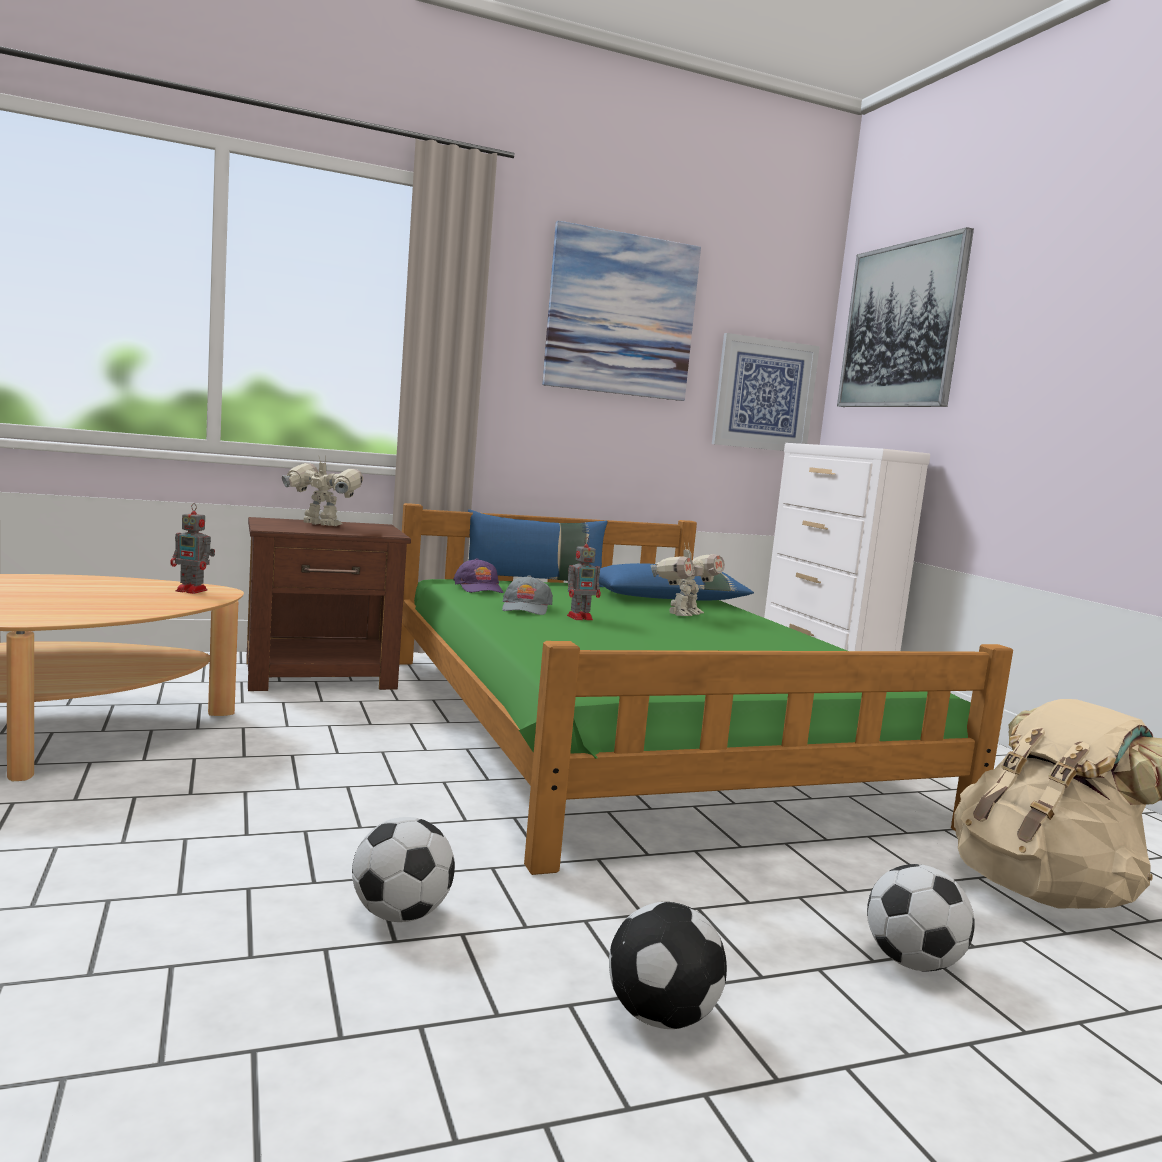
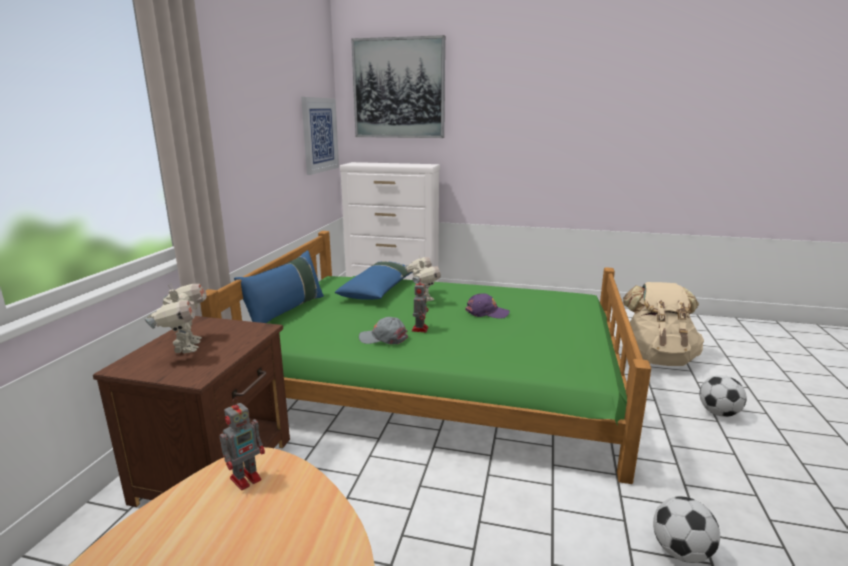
camera: 55 degrees left, 10 degrees up
toy robot [282,456,363,526] -> toy robot turned 120 degrees clockwise [144,283,207,354]
purple cap [454,558,503,593] -> purple cap moved to [465,294,510,319]
grey cap [502,575,553,615] -> grey cap turned 150 degrees clockwise [359,317,408,344]
picture [542,221,701,401] -> none
football [609,902,727,1029] -> none

